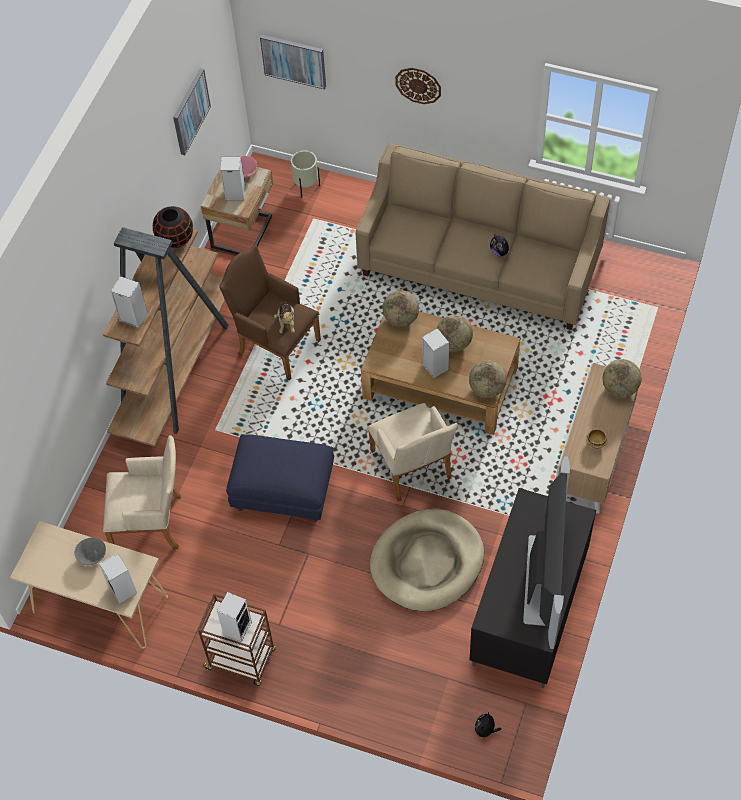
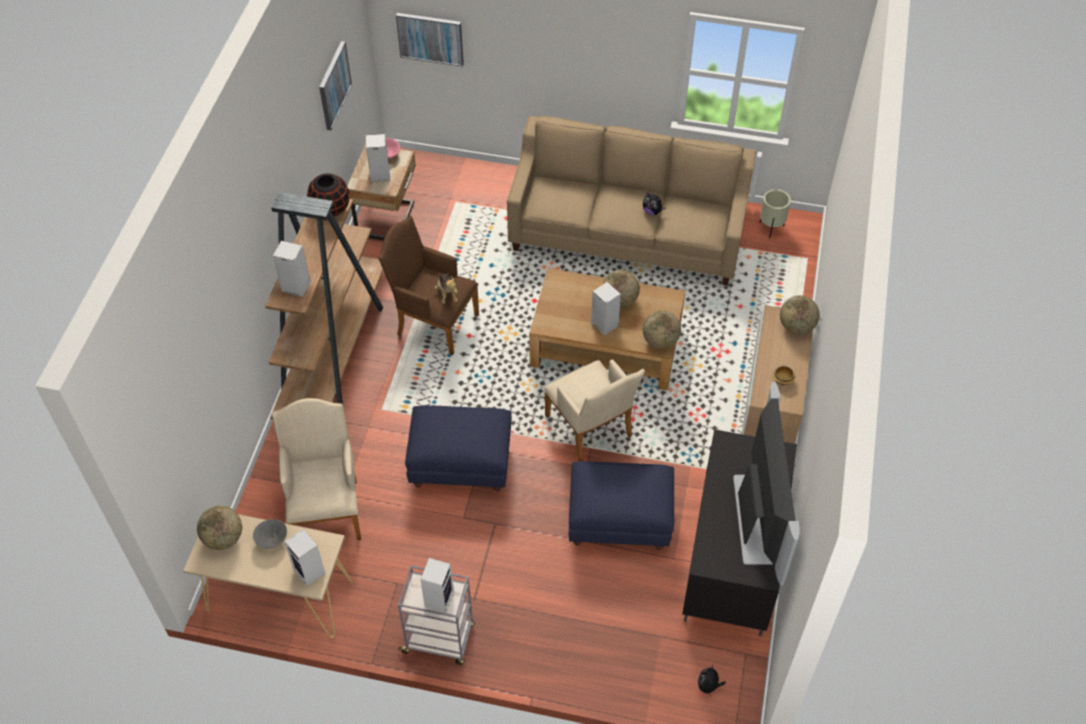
camera: 10 degrees left, 5 degrees down
beige armchair [103,436,181,549] -> beige armchair turned 90 degrees counterclockwise [272,398,361,540]
brown cart [198,594,276,686] -> grey cart [398,565,475,665]
beige planter [291,150,320,197] -> beige planter moved to [760,189,791,239]
beige dog bed [370,509,484,611] -> blue ottoman [569,461,675,550]
globe [383,290,419,327] -> globe moved to [197,506,242,550]
wall clock [395,68,441,104] -> none

